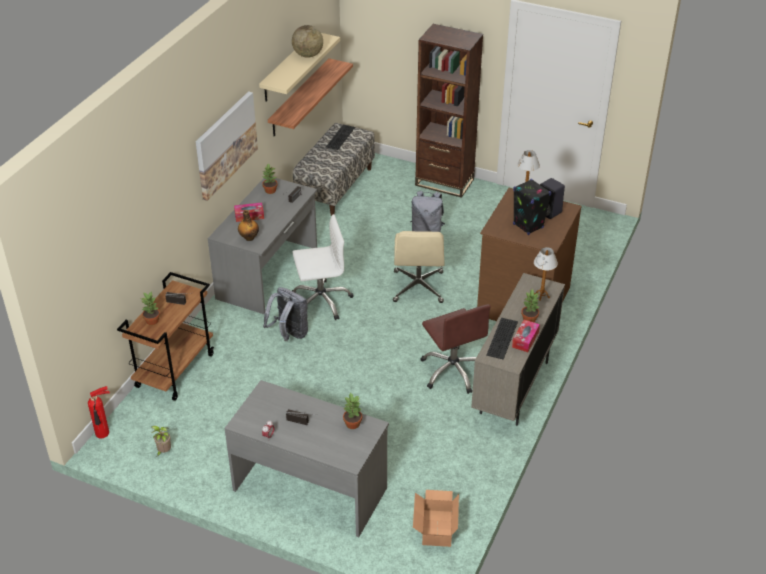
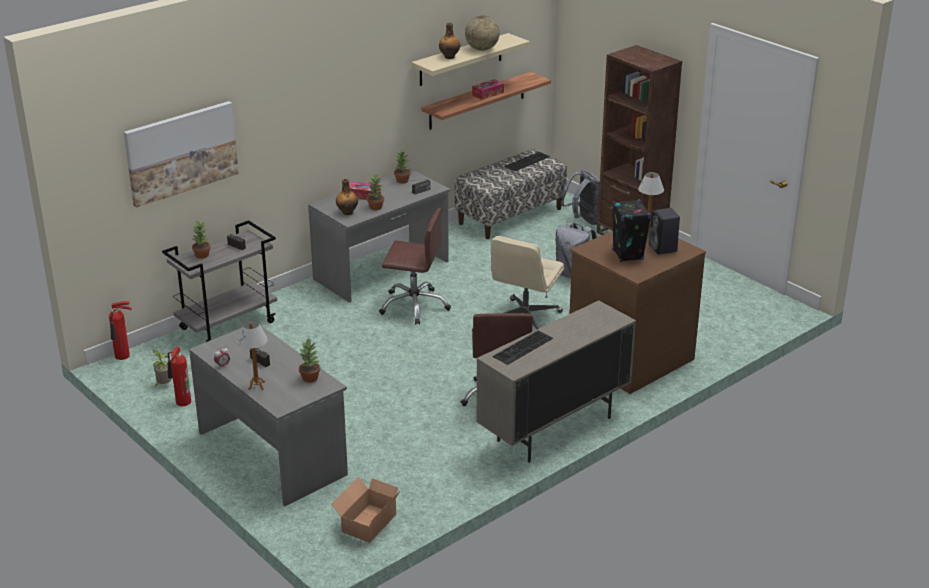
camera: 25 degrees right, 10 degrees down
brown cart [117,272,214,401] -> grey cart [162,220,277,342]
picture [195,91,258,201] -> picture moved to [124,101,239,208]
grey backpack [263,287,308,341] -> grey backpack moved to [561,170,600,225]
white office chair [292,214,354,320] -> brown office chair [379,208,451,325]
tissue box [512,320,540,352] -> tissue box moved to [472,79,504,100]
potted plant [521,290,539,322] -> potted plant moved to [367,173,384,210]
table lamp [534,247,558,301] -> table lamp moved to [237,321,268,390]
none -> fire extinguisher [168,347,191,406]
none -> bottle [439,23,460,59]

